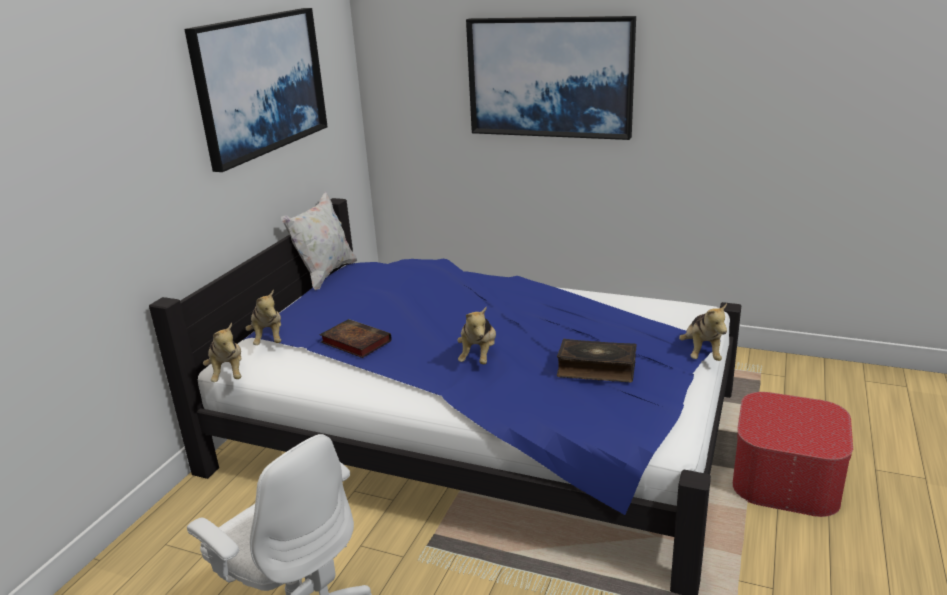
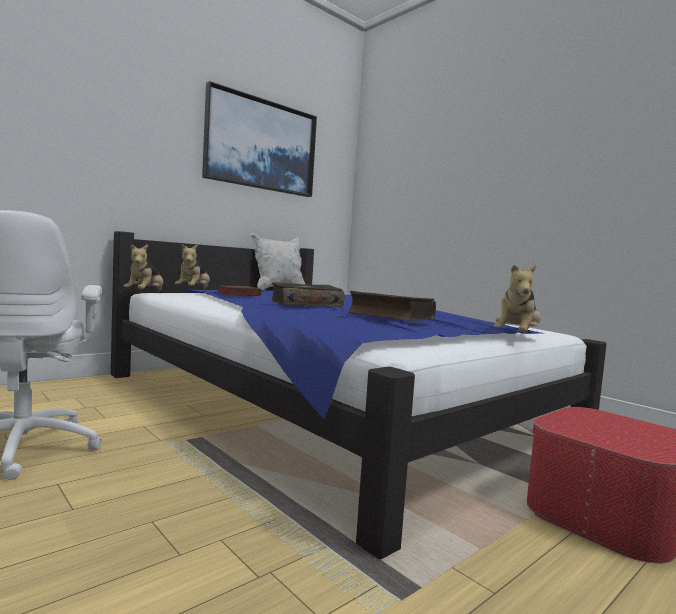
camera: 25 degrees right, 20 degrees down
plush toy [457,307,496,364] -> book [271,282,344,307]
picture [466,16,636,140] -> none

